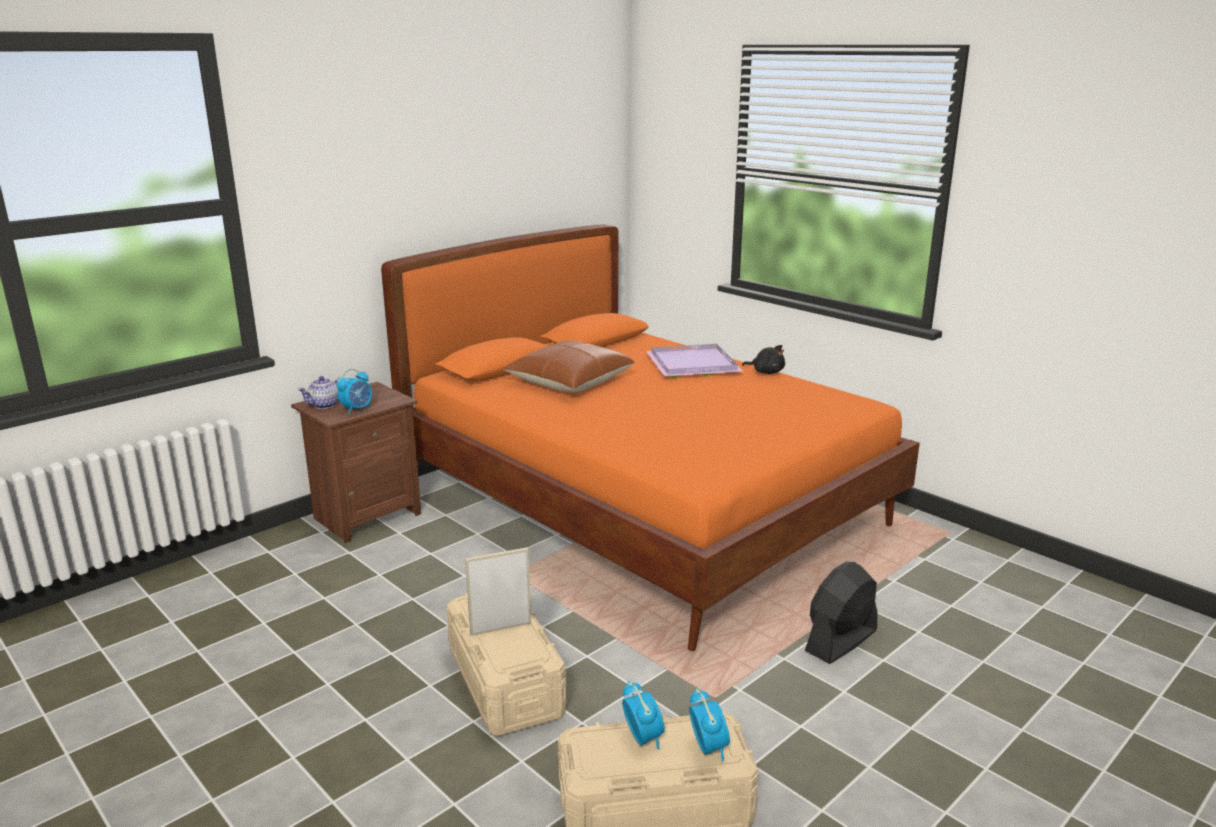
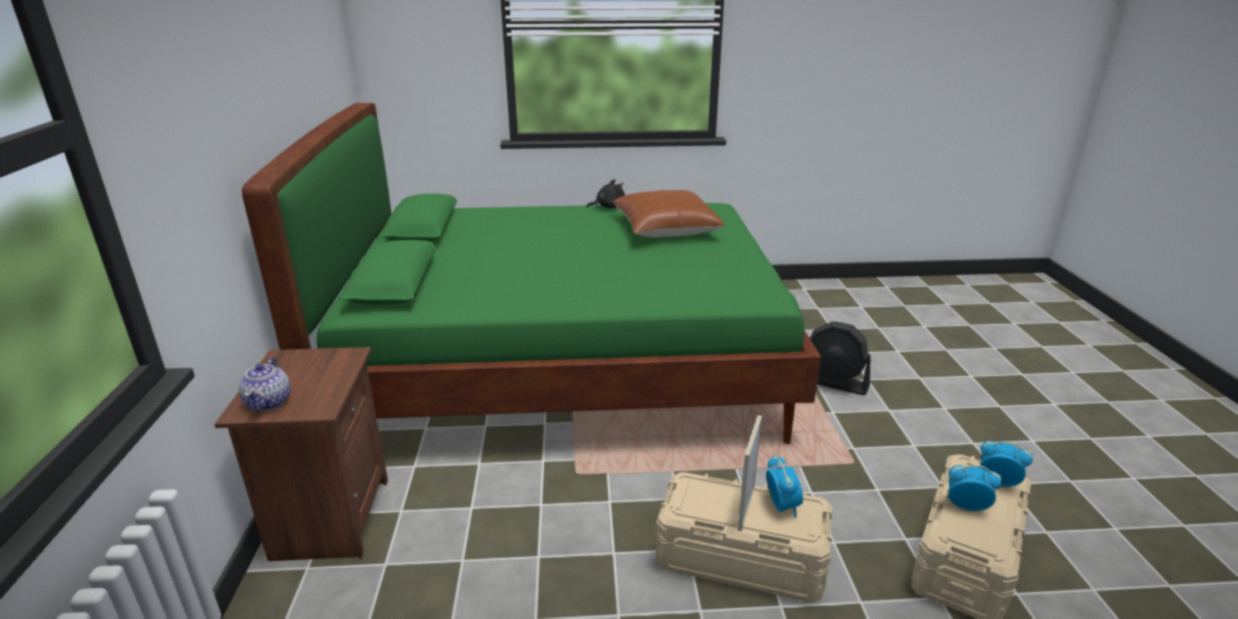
camera: 50 degrees left, 5 degrees up
alarm clock [337,369,372,414] -> alarm clock moved to [766,455,803,518]
orange bed [381,224,920,651] -> green bed [242,103,821,444]
brown pillow [502,340,635,392] -> brown pillow moved to [613,190,725,238]
purple tray [646,344,743,378] -> none
black fan [805,562,877,664] -> black fan turned 60 degrees counterclockwise [810,321,871,395]

